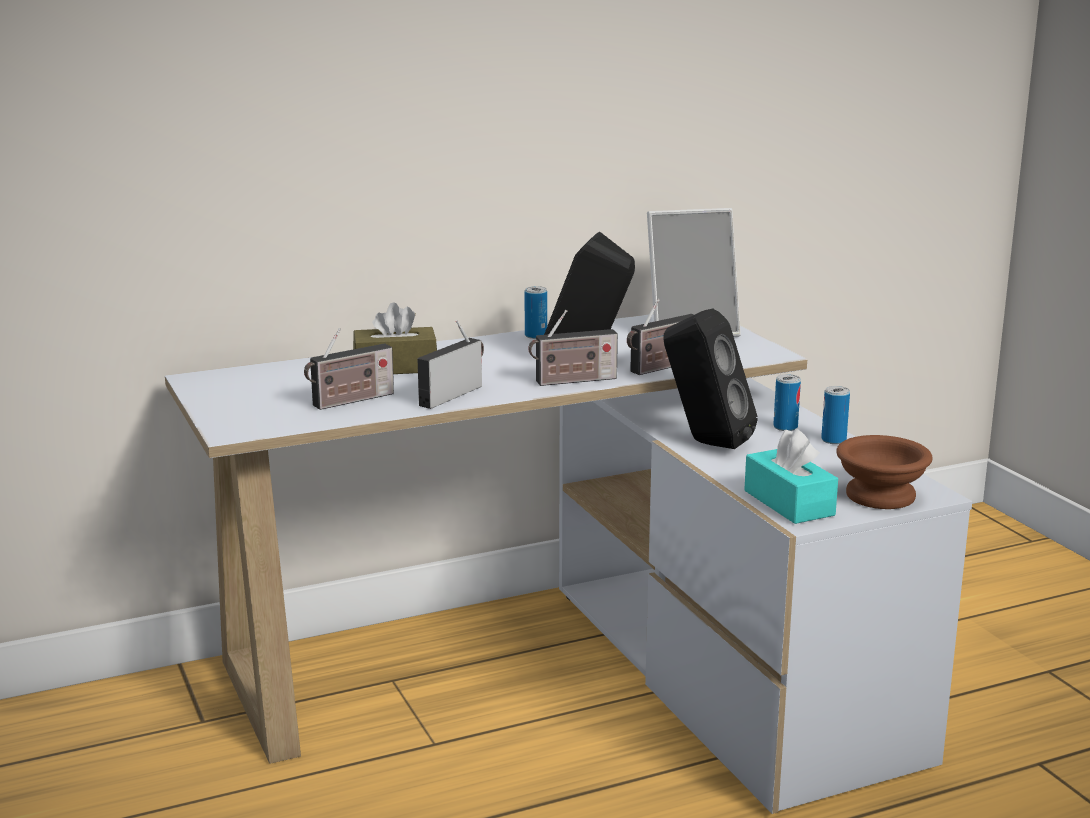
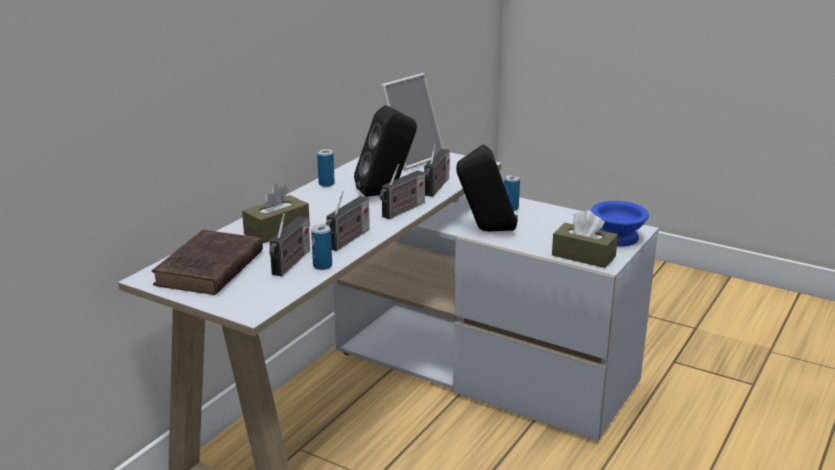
camera: 35 degrees left, 5 degrees up
radio [417,320,484,409] -> radio turned 150 degrees counterclockwise [326,191,370,251]
turquoise tissue box [744,429,838,524] -> brown tissue box [552,210,618,268]
can [821,386,850,444] -> can moved to [311,224,332,270]
brown bowl [836,435,933,509] -> blue bowl [591,201,649,246]
none -> brown book [152,230,263,295]

